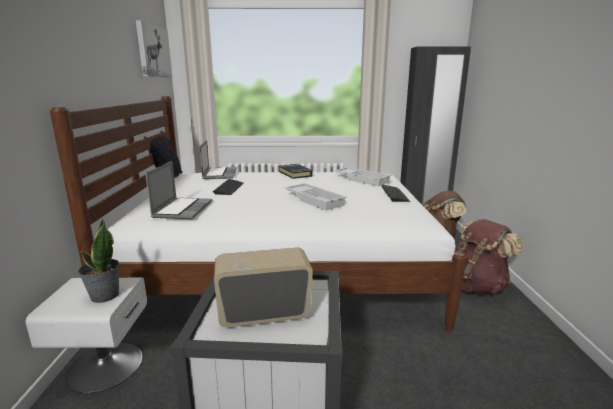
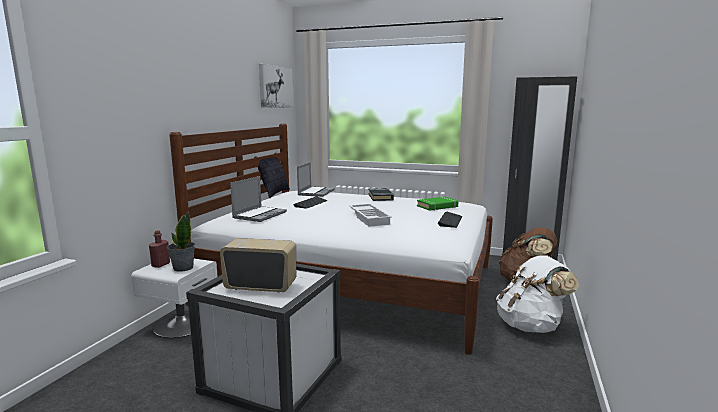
camera: 20 degrees right, 5 degrees down
white tray [334,167,392,186] -> green book [417,196,458,211]
brown backpack [455,219,524,295] -> white backpack [496,255,579,333]
none -> red bottle [149,230,170,268]

